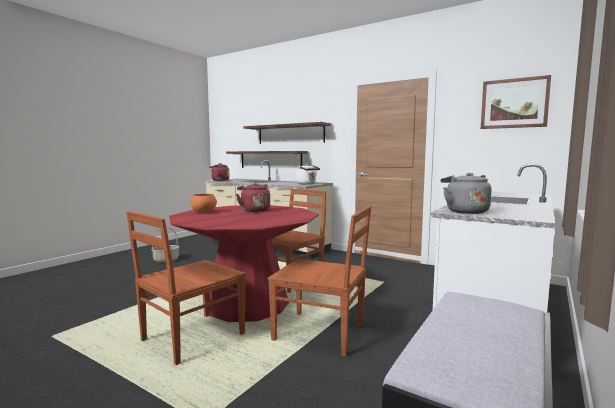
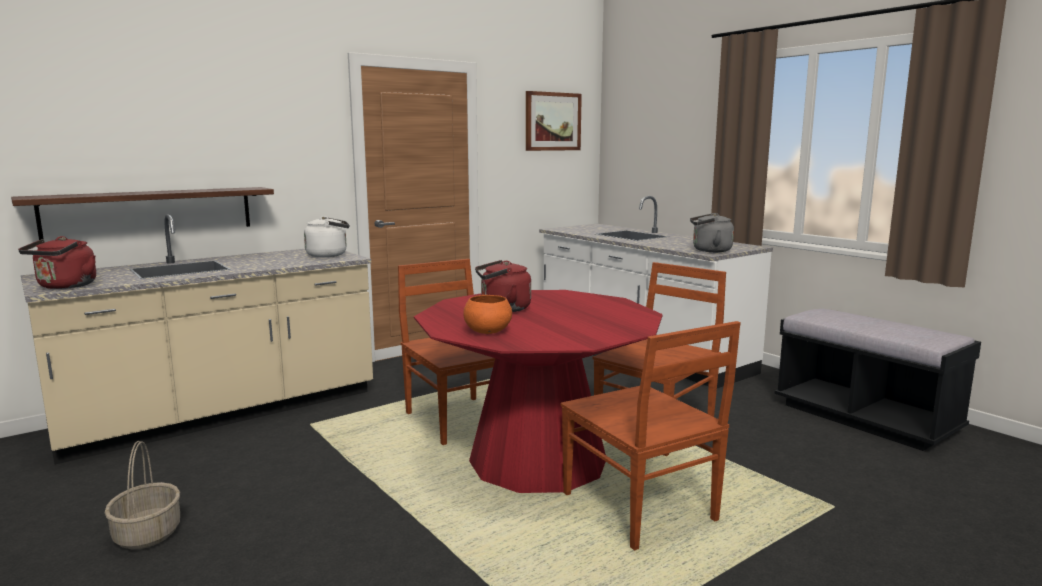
camera: 70 degrees left, 5 degrees up
shelf [244,122,331,144] -> none

